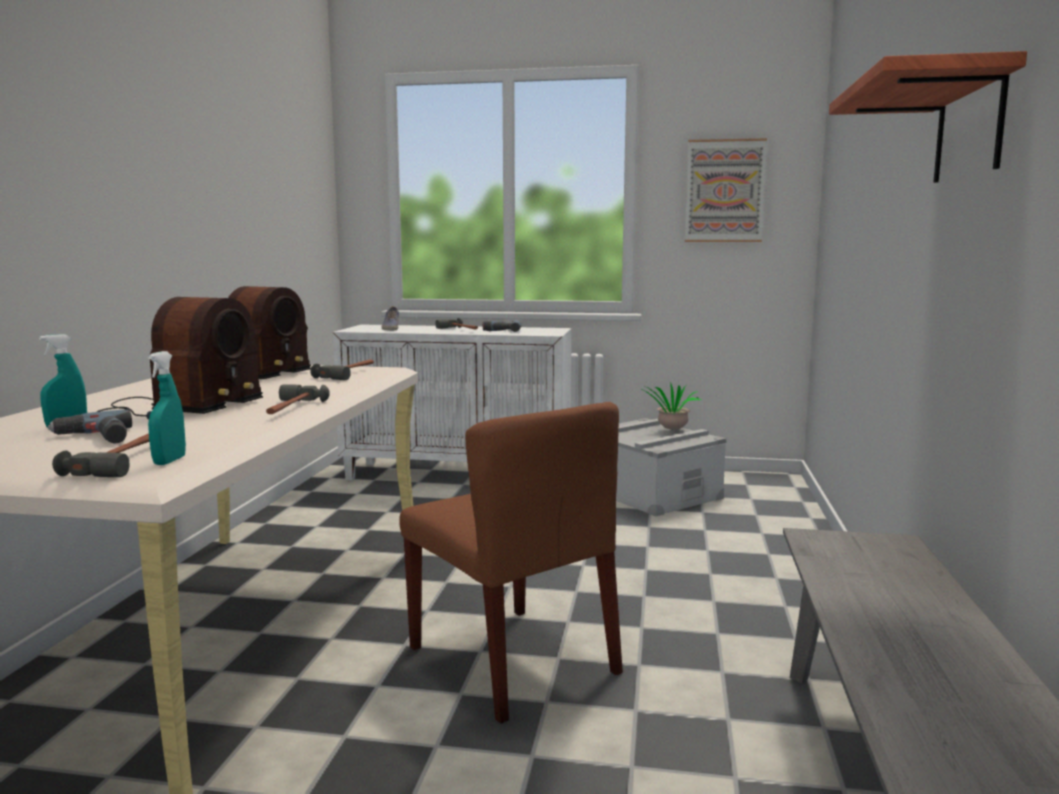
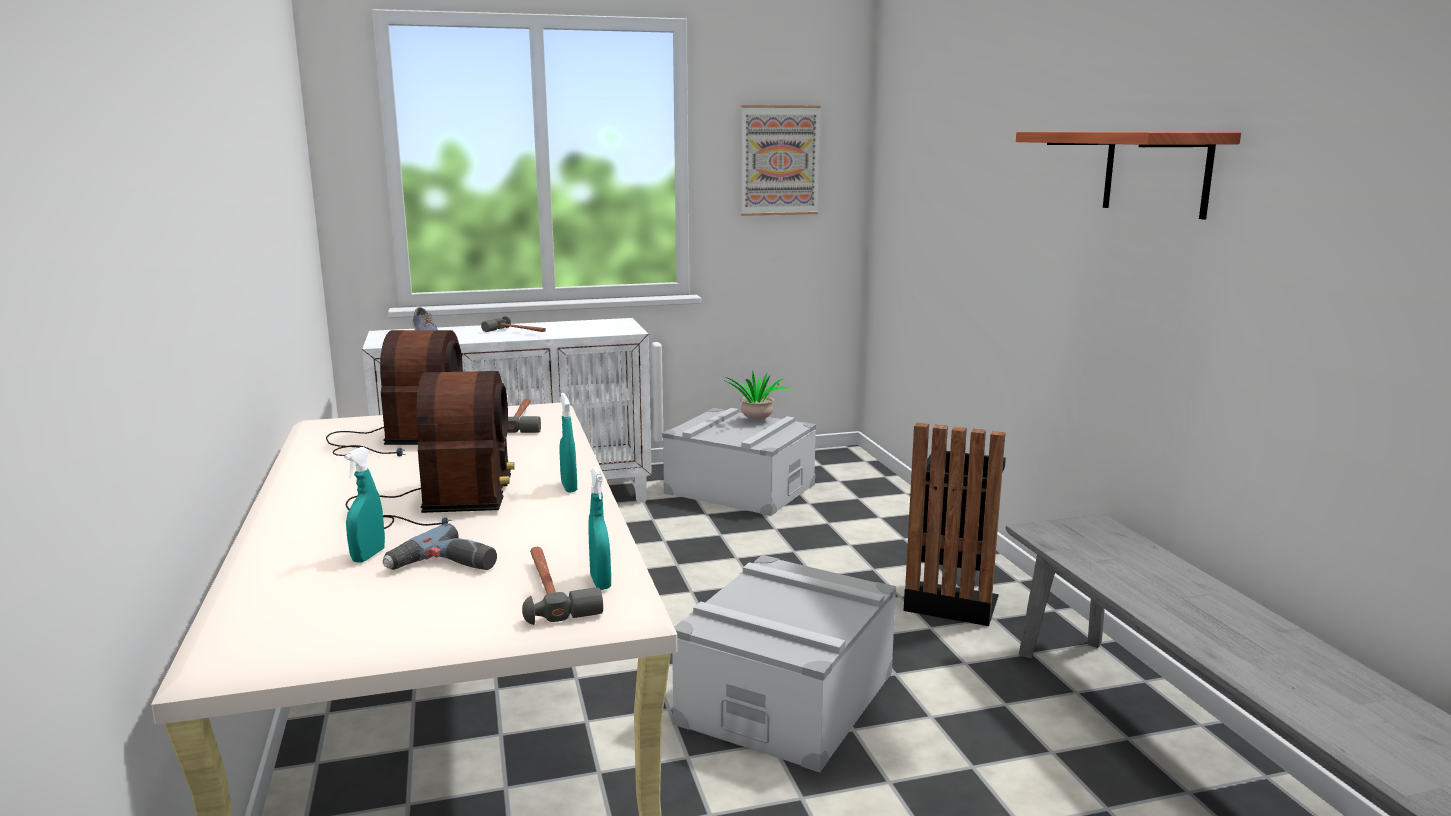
camera: 25 degrees left, 5 degrees up
hammer [266,384,330,414] -> turquoise spray bottle [560,393,577,493]
brown chair [399,402,623,724] -> grey storage box [672,555,896,772]
power drill [483,320,522,332] -> none
none -> black trash can [904,423,1006,626]

